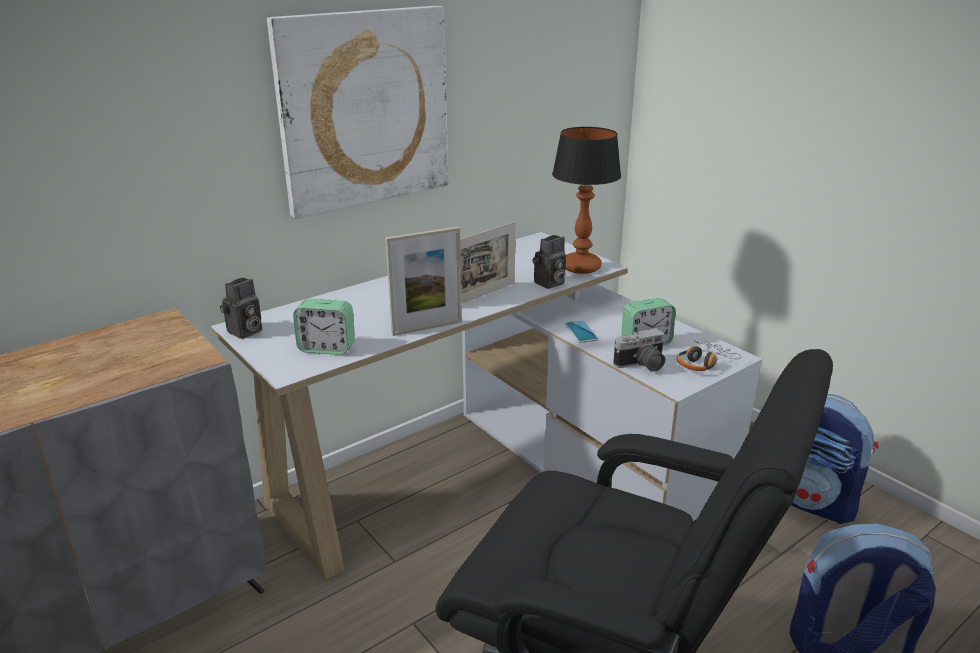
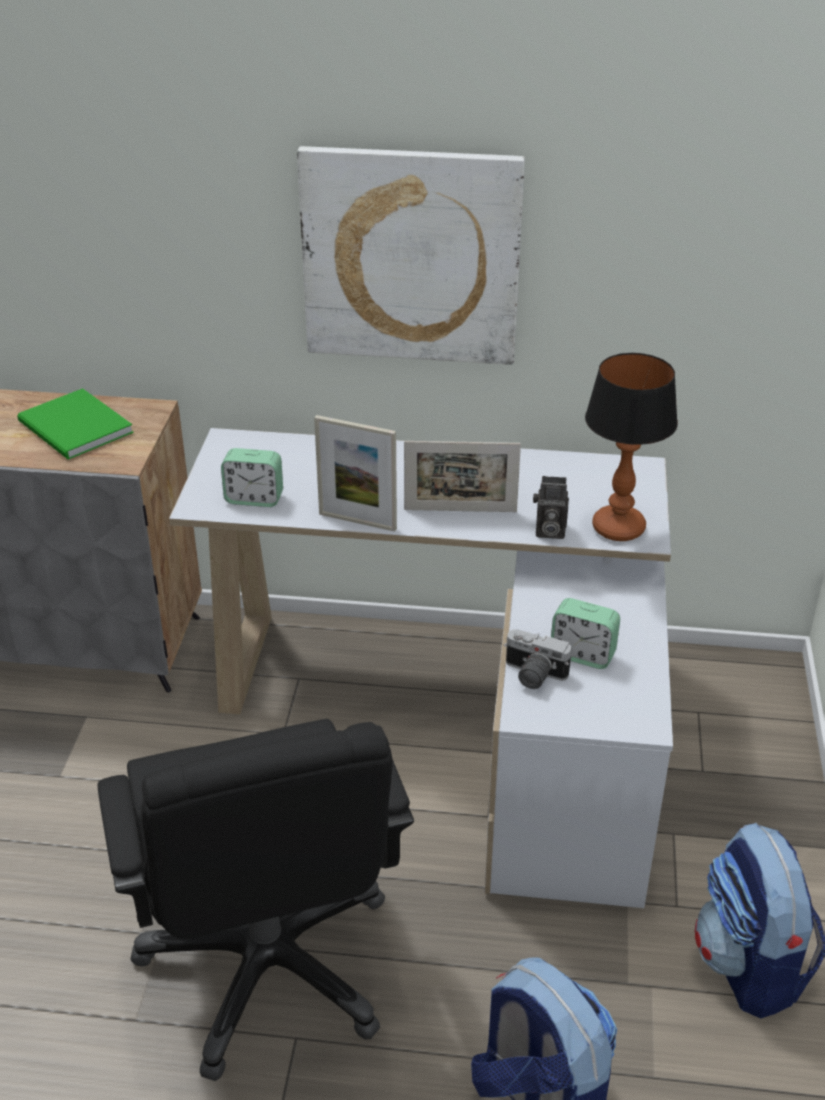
camera: 45 degrees right, 10 degrees up
camera [220,278,262,339] -> none
alarm clock [293,299,355,355] -> alarm clock turned 45 degrees counterclockwise [221,448,283,507]
phone [565,321,599,343] -> none
headphones [677,341,741,371] -> none
none -> green book [17,388,134,460]

